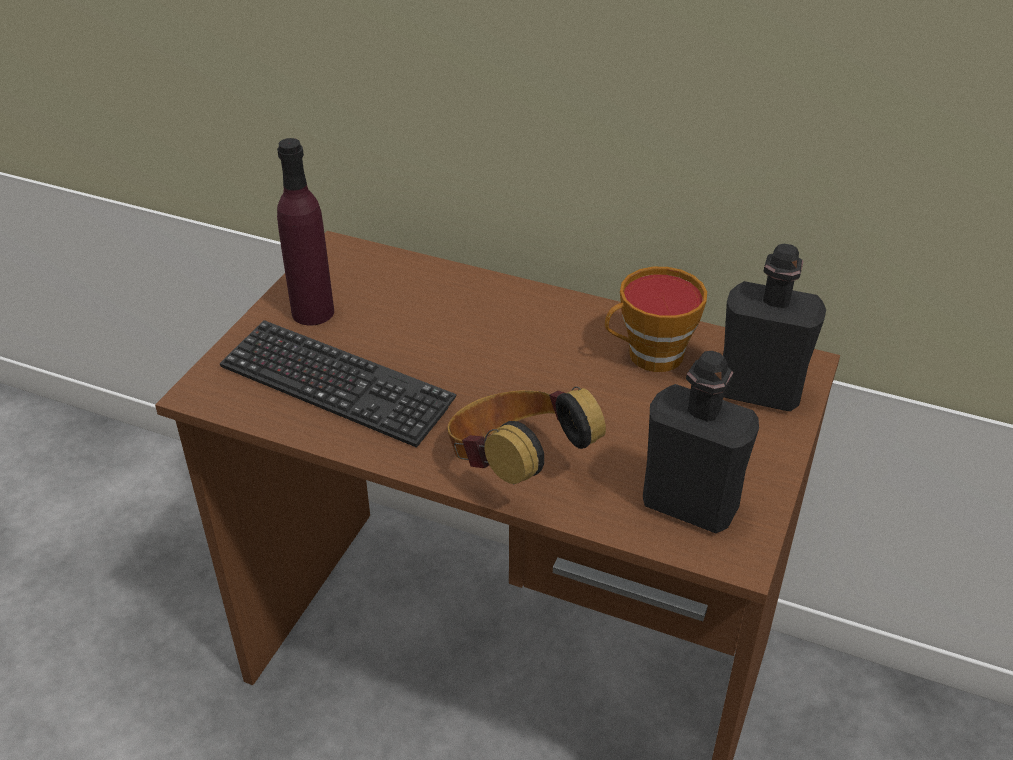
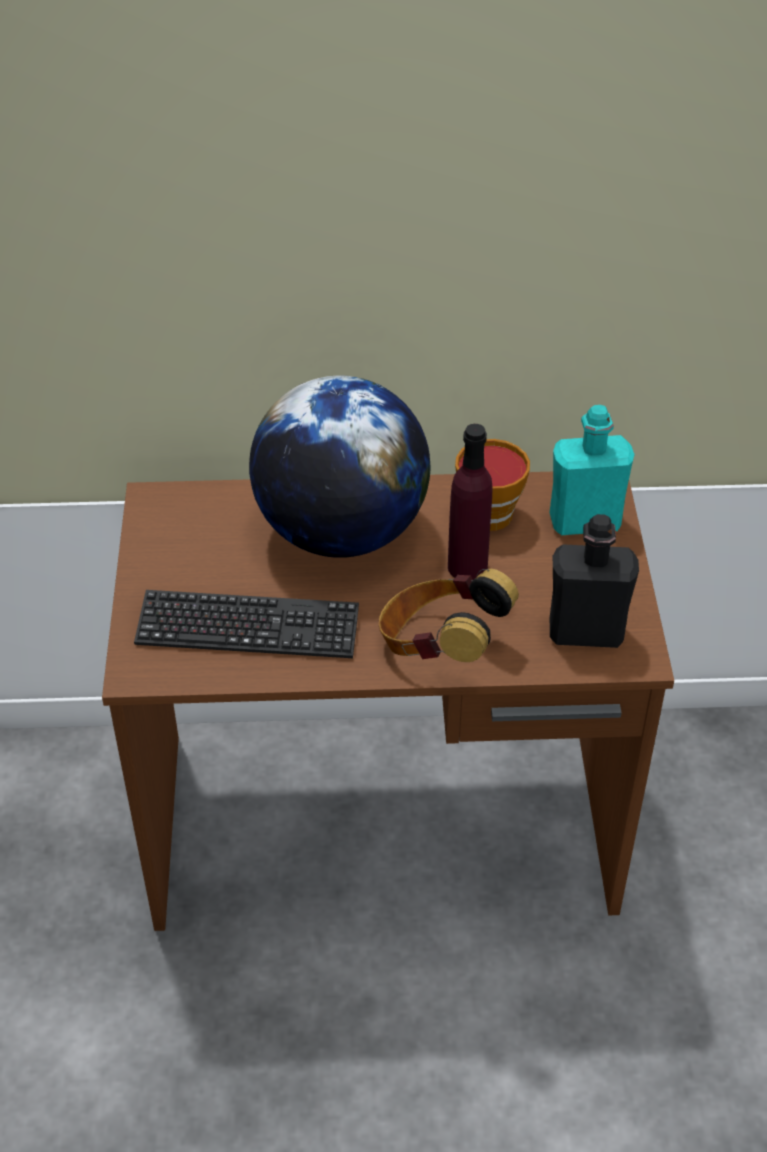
camera: 25 degrees left, 5 degrees up
purple bottle [277,138,334,326] -> purple bottle moved to [448,424,493,580]
black bottle [723,244,826,411] -> turquoise bottle [549,405,635,535]
none -> globe [249,376,430,558]

